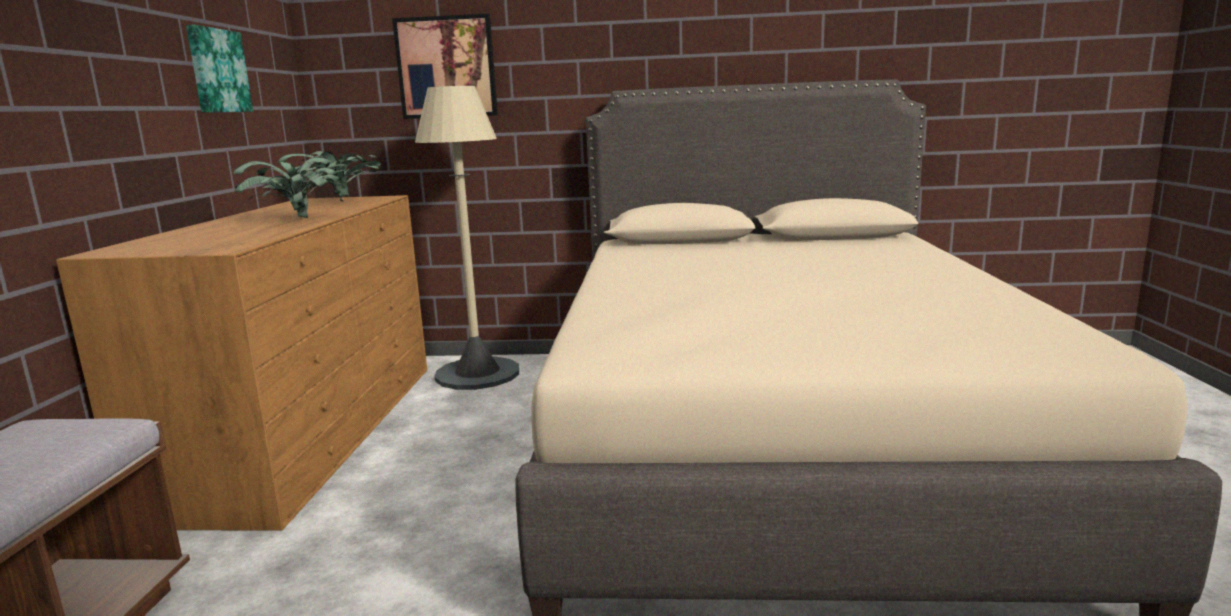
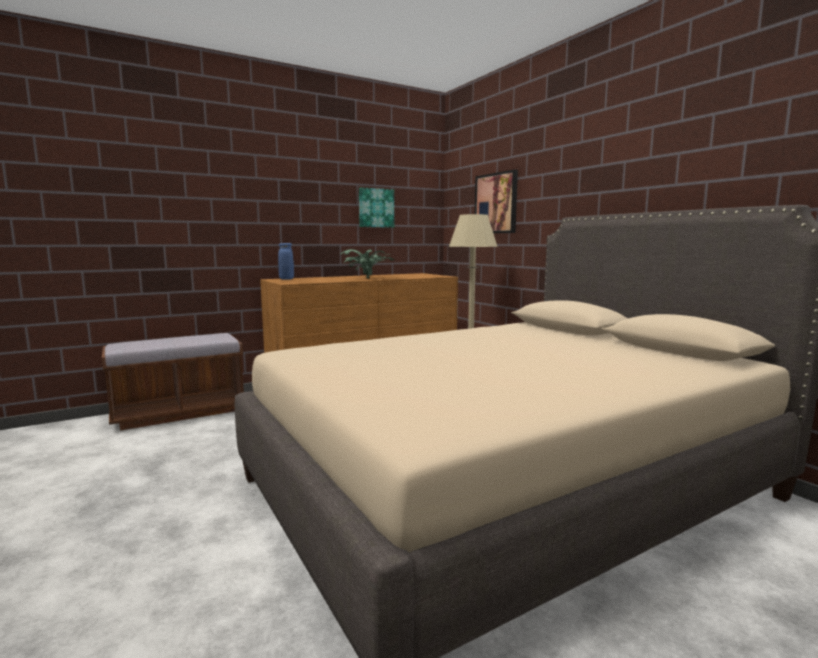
camera: 55 degrees right, 5 degrees down
potted plant [278,151,385,202] -> none
none -> blue vase [278,243,294,280]

